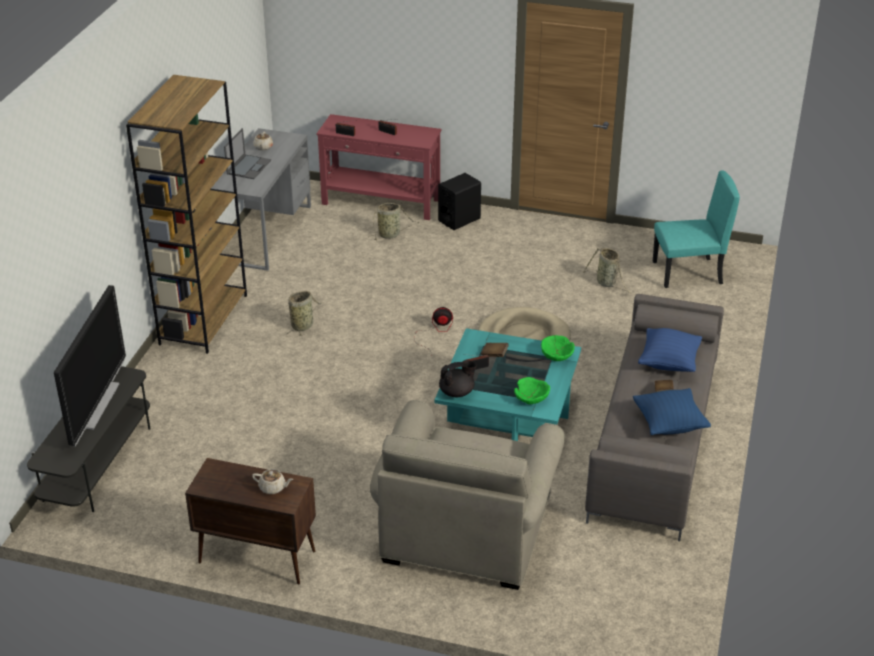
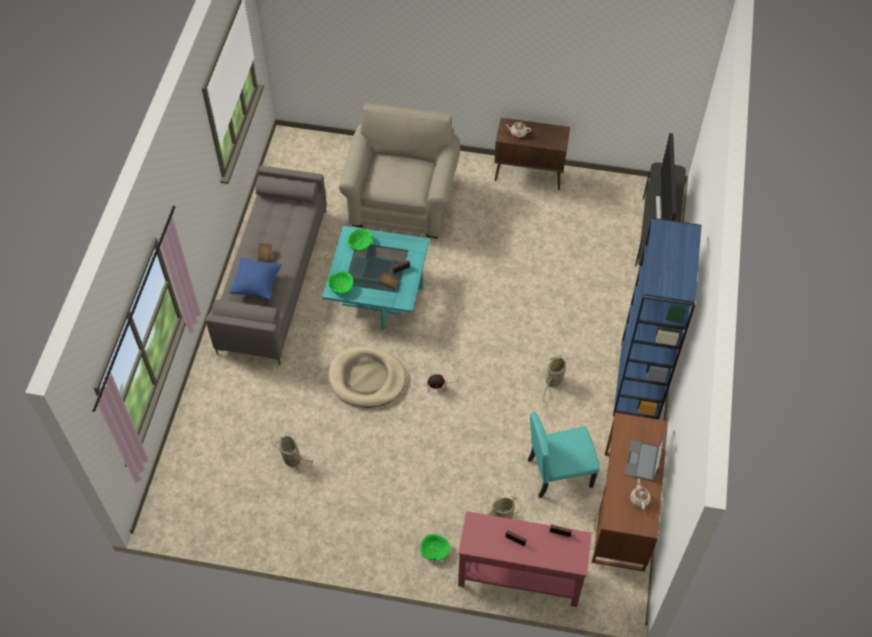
camera: 175 degrees right, 20 degrees up
brown bookcase [126,75,247,354] -> blue bookcase [613,218,702,420]
grey desk [211,128,311,271] -> brown desk [592,413,668,572]
black speaker [438,173,481,230] -> green bowl [420,534,450,561]
black teapot [439,360,477,397] -> none
blue pillow [633,388,711,435] -> none
turquoise chair [653,170,740,288] -> turquoise chair moved to [528,412,600,498]

